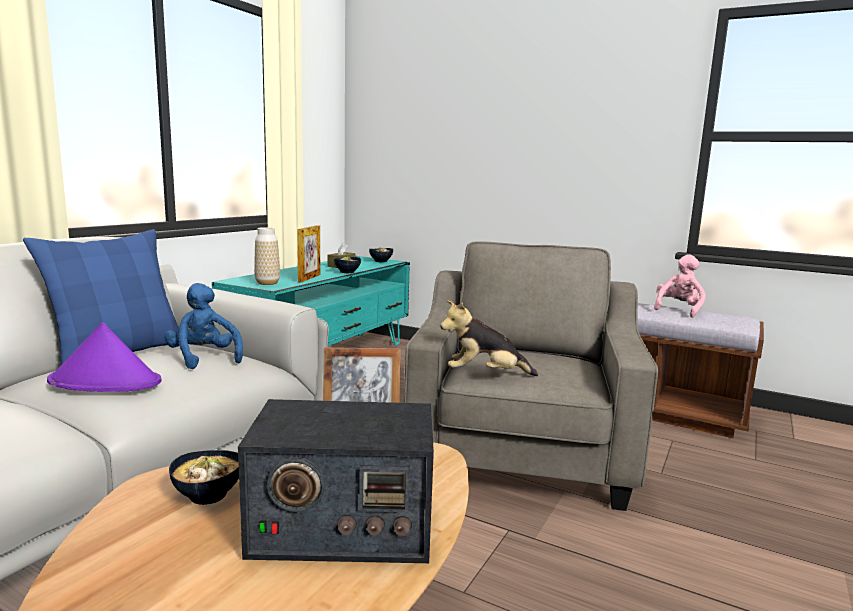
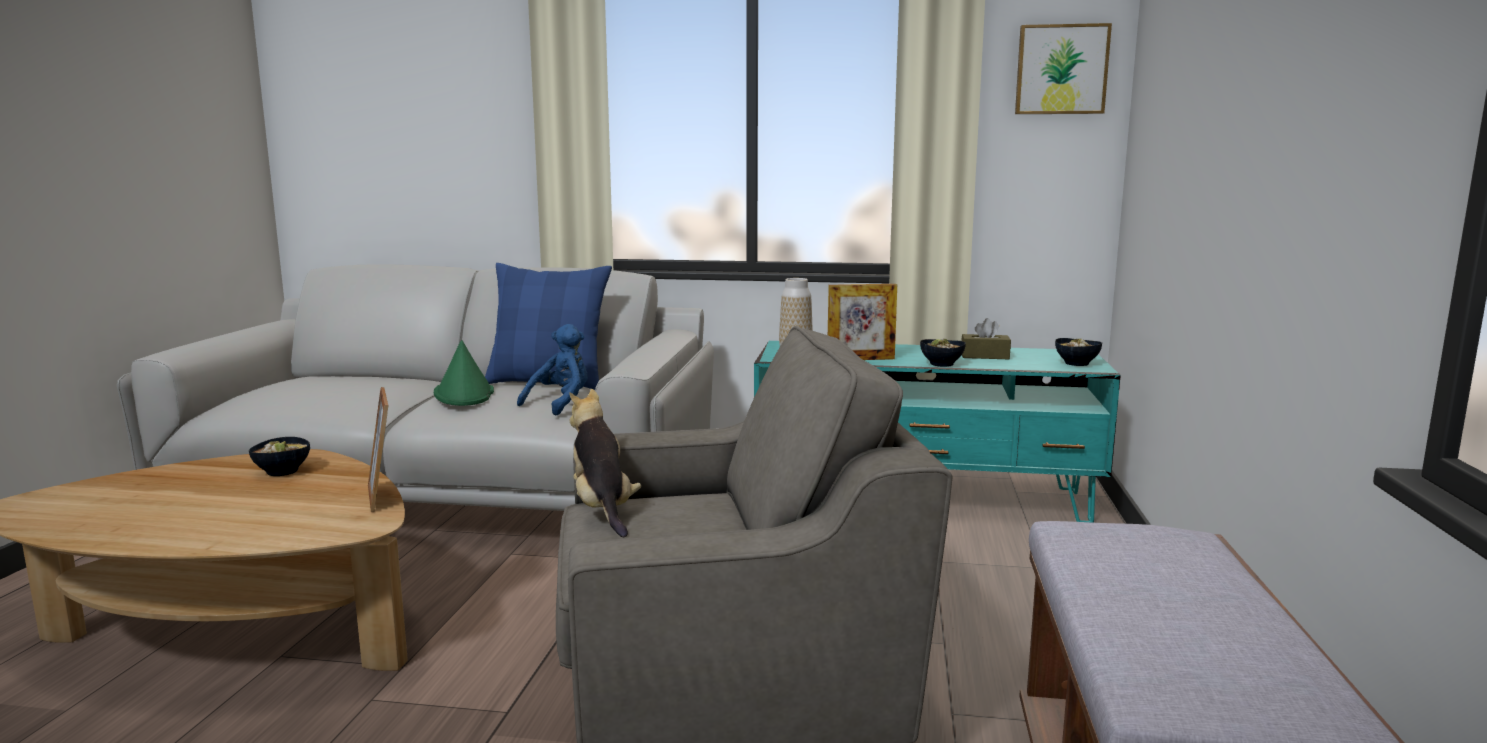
camera: 70 degrees right, 0 degrees up
purple hat [47,322,161,392] -> green hat [434,340,494,406]
radio [238,399,434,563] -> none
pink plush toy [654,254,706,318] -> none
none -> picture [1015,23,1112,114]

